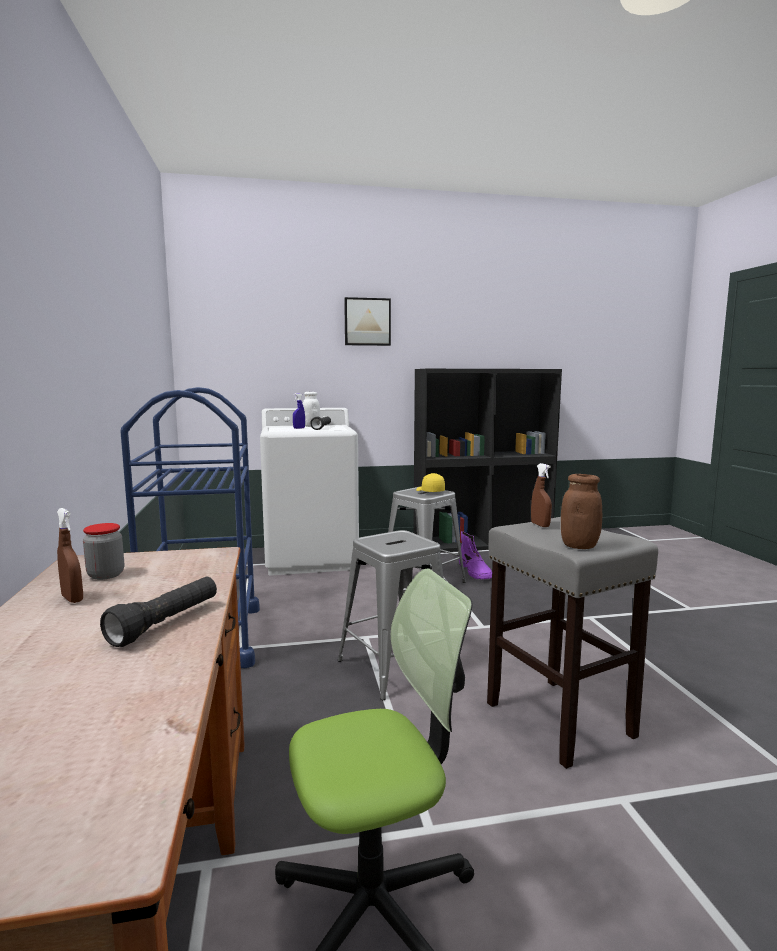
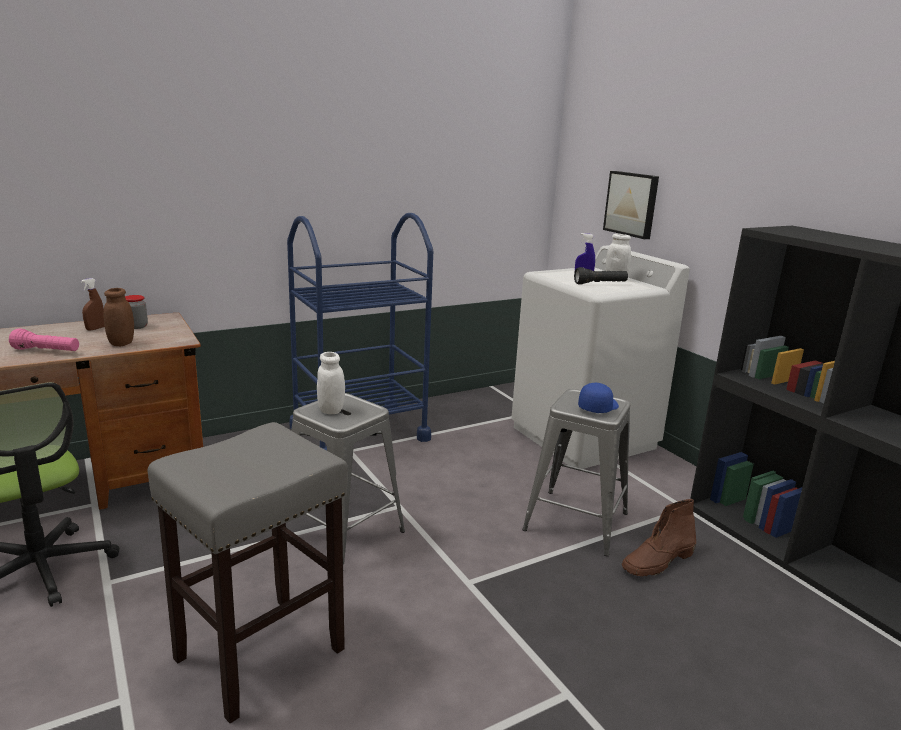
camera: 70 degrees right, 10 degrees up
black flashlight [100,577,217,647] -> pink flashlight [9,328,79,351]
picture [344,297,391,346] -> picture moved to [603,171,659,239]
yellow cap [416,473,445,492] -> blue cap [578,383,619,413]
purple boot [459,531,492,579] -> brown boot [622,499,696,577]
brown spray bottle [531,463,552,527] -> none
brown jar [561,474,602,549] -> brown jar moved to [103,288,134,346]
none -> white jar [317,352,345,414]

